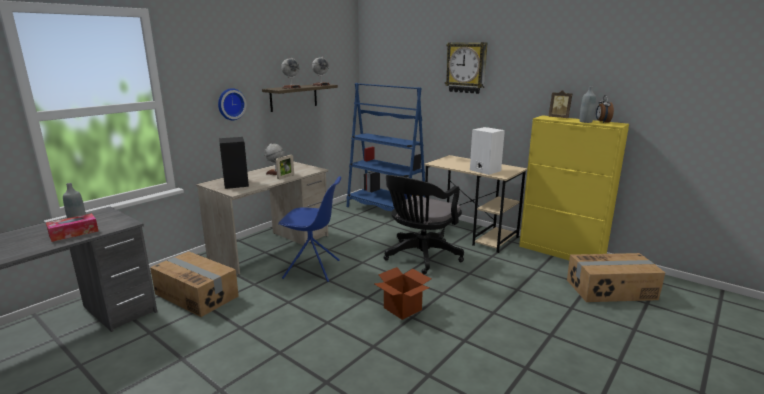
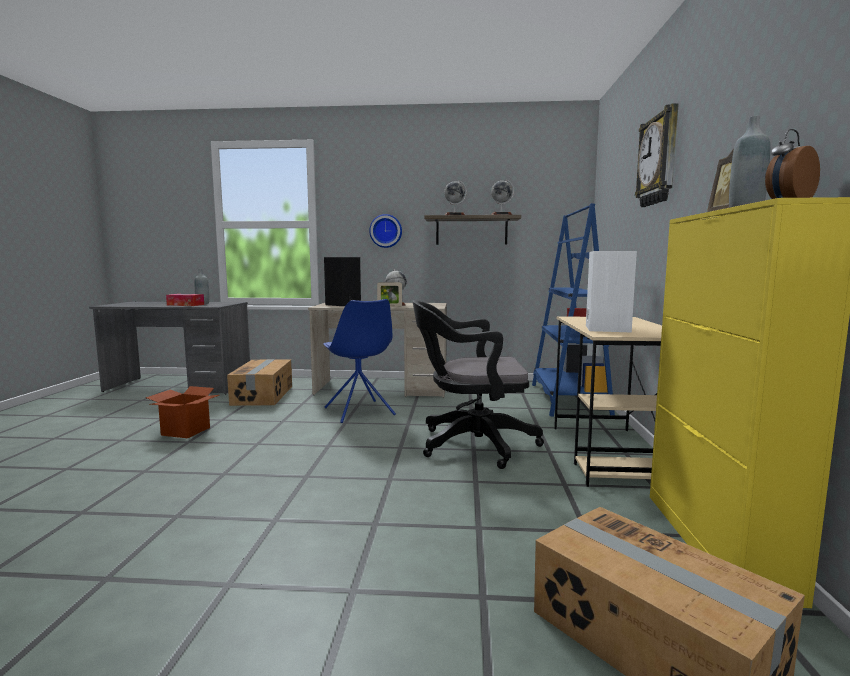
camera: 55 degrees right, 10 degrees down
cardboard box [375,267,431,320] -> cardboard box moved to [146,386,219,438]

